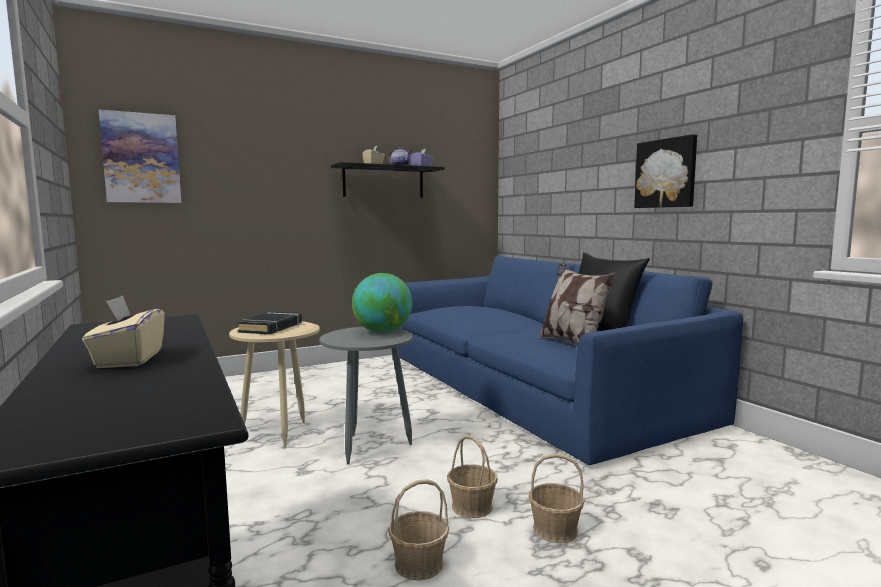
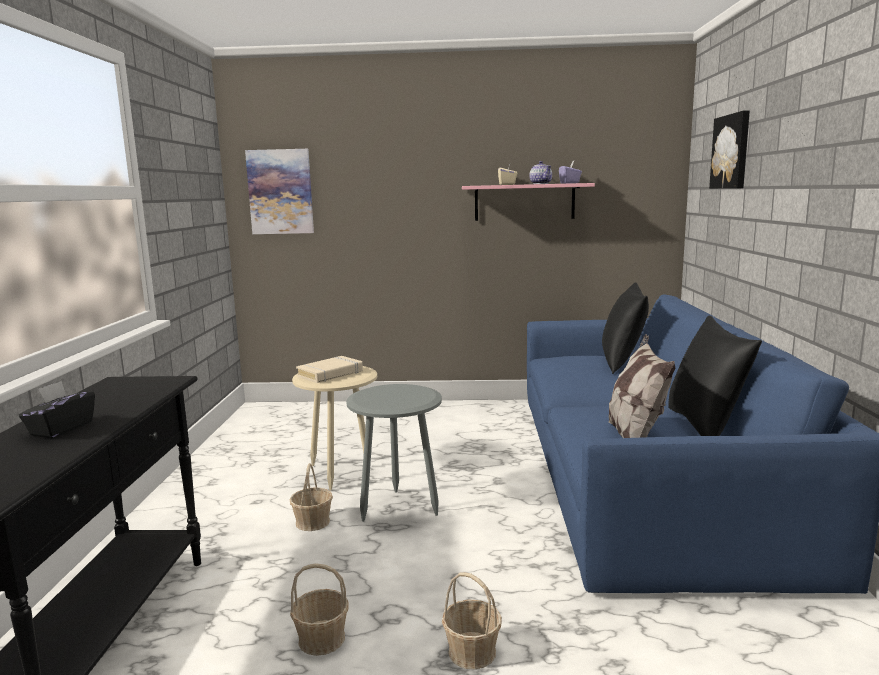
camera: 30 degrees right, 5 degrees up
beige tissue box [82,295,165,368] -> black tissue box [19,381,95,438]
black book [237,312,302,334] -> beige book [296,356,363,383]
black shelf [331,162,445,198] -> pink shelf [462,183,595,221]
globe [352,273,412,333] -> none
basket [447,435,498,518] -> basket moved to [290,463,333,531]
picture [634,134,697,208] -> picture moved to [709,110,750,189]
none -> black pillow [602,283,649,374]

